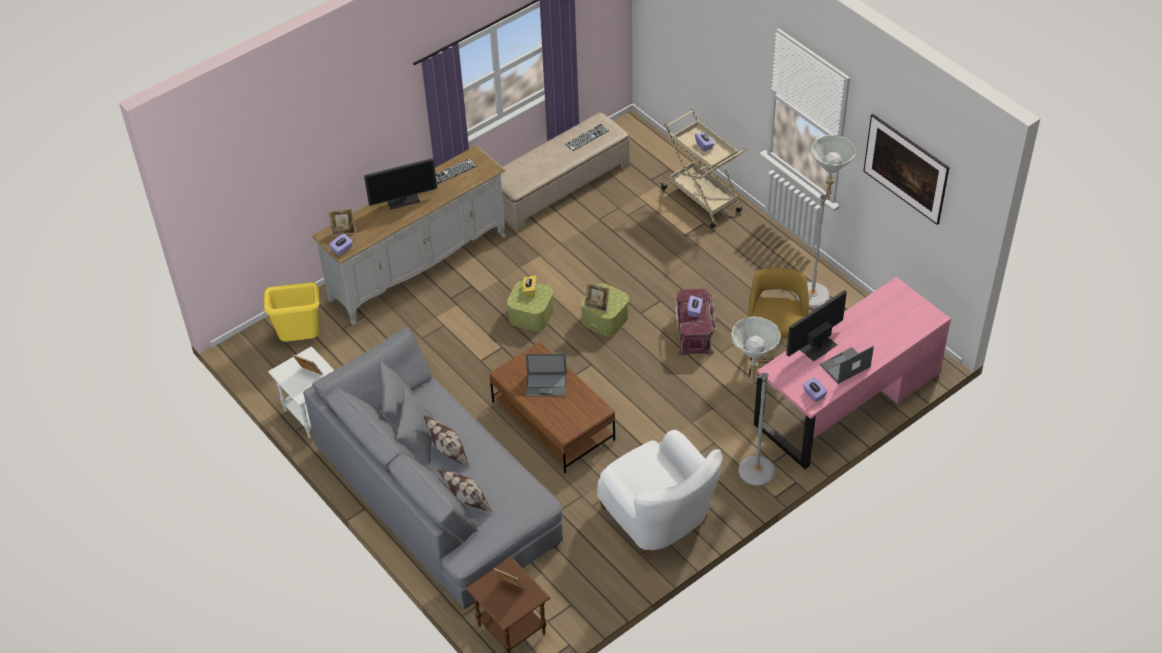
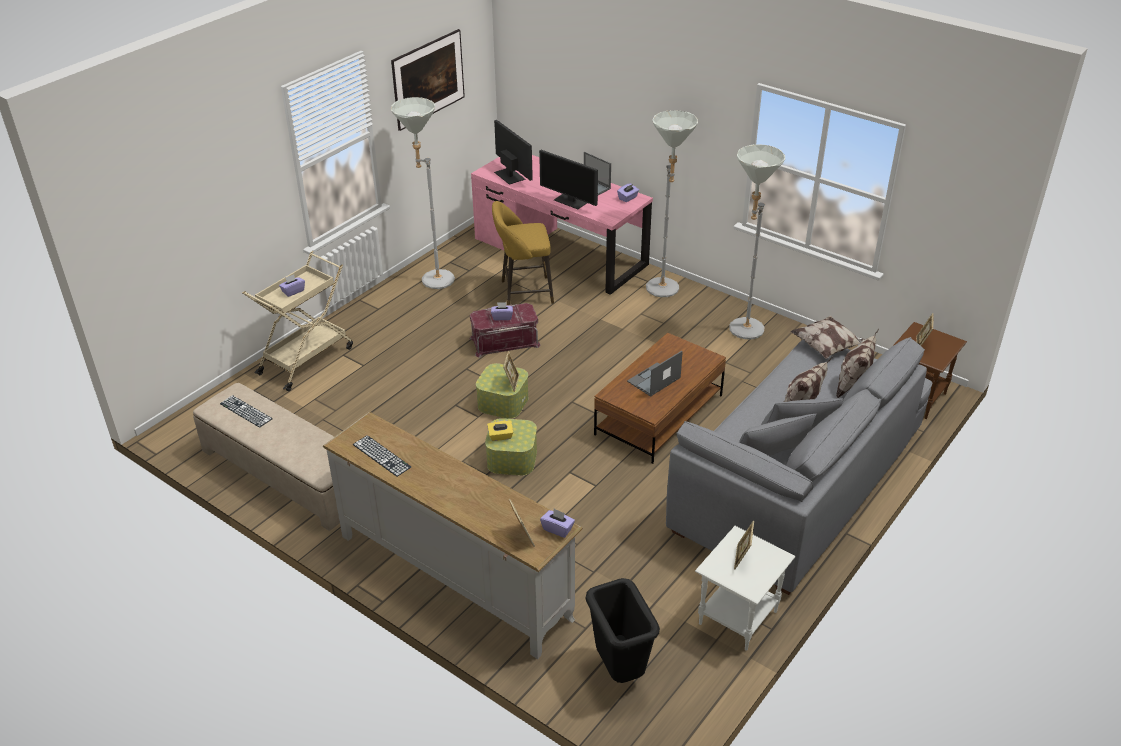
camera: 105 degrees left, 10 degrees down
yellow trash can [264,282,320,342] -> black trash can [586,578,660,683]
monitor [364,158,437,210] -> monitor moved to [494,120,533,185]
laptop [526,354,567,396] -> laptop turned 120 degrees counterclockwise [627,351,683,397]
white armchair [597,430,723,557] -> grey floor lamp [729,144,785,340]
none -> pillow [790,315,865,359]

